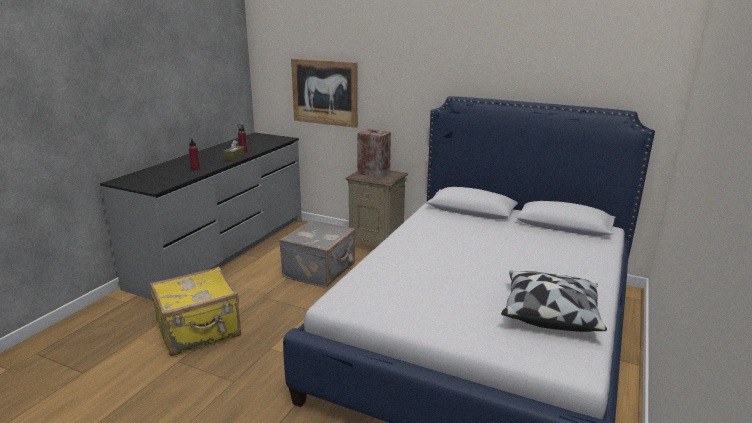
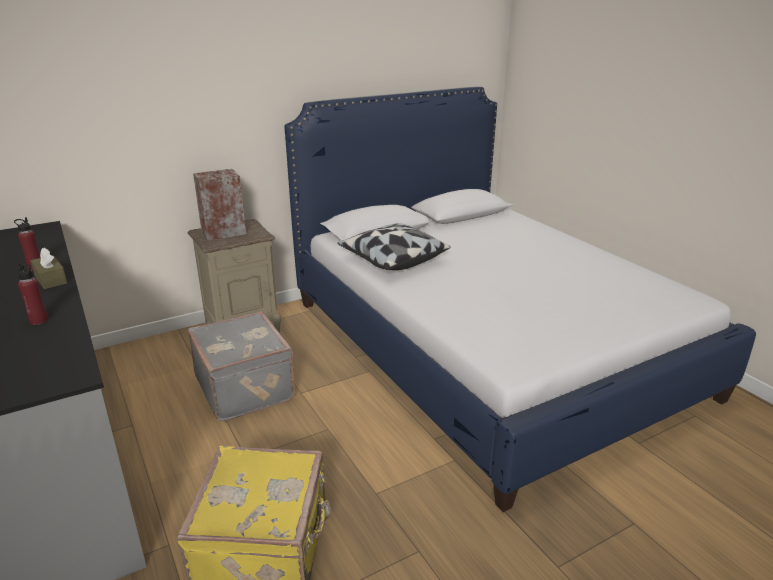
camera: 55 degrees left, 5 degrees up
picture [291,58,358,128] -> none
pillow [501,271,607,332] -> pillow moved to [337,223,450,270]

